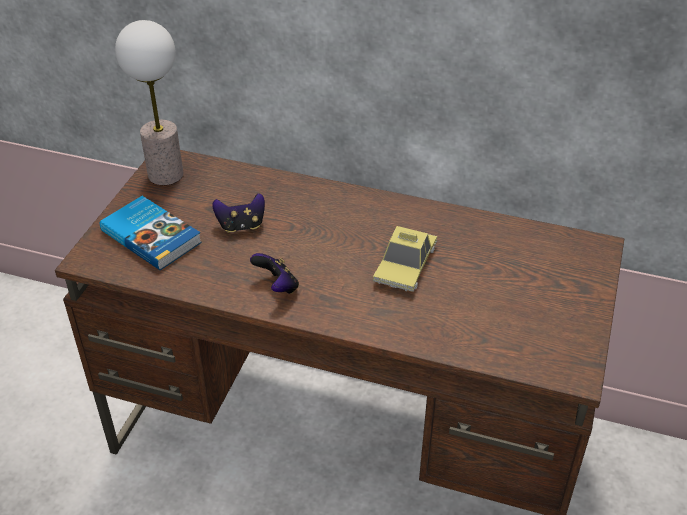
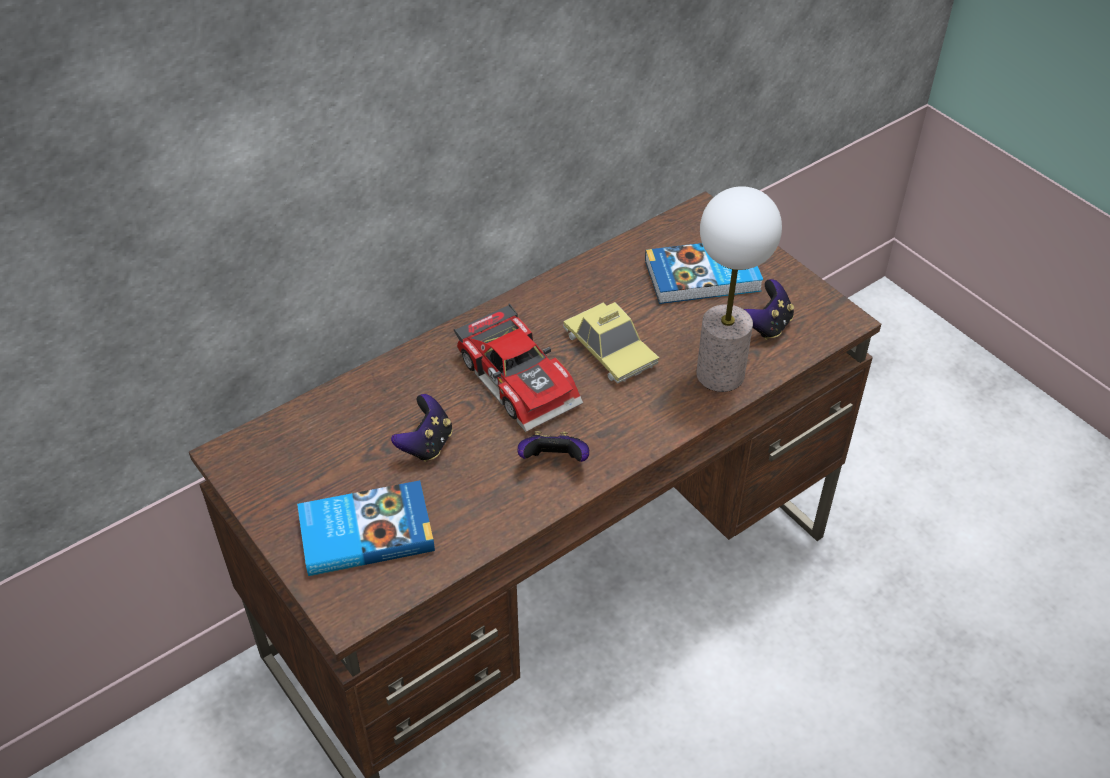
camera: 55 degrees left, 5 degrees up
table lamp [115,20,183,185] -> table lamp moved to [696,186,782,392]
none -> toy car [454,303,583,432]
none -> book [645,243,763,304]
none -> game controller [744,279,794,340]

